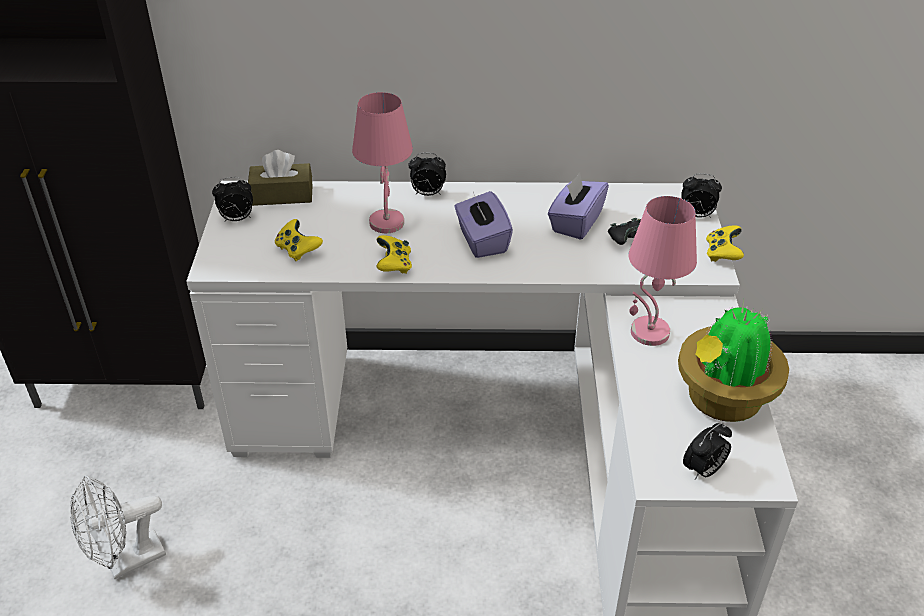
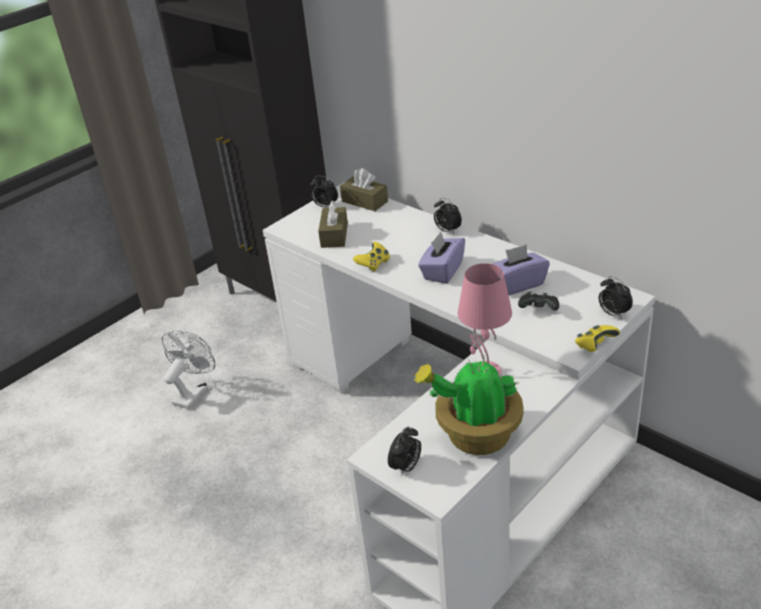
camera: 45 degrees right, 5 degrees down
white fan [70,475,166,579] -> white fan turned 105 degrees clockwise [162,331,215,409]
yellow game controller [275,219,323,261] -> brown tissue box [318,201,348,248]
pink table lamp [352,92,413,233] -> none
alarm clock [683,423,732,479] -> alarm clock turned 60 degrees counterclockwise [388,426,421,477]

